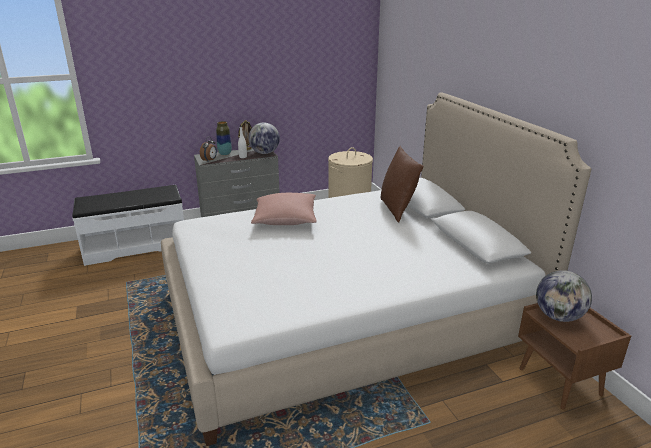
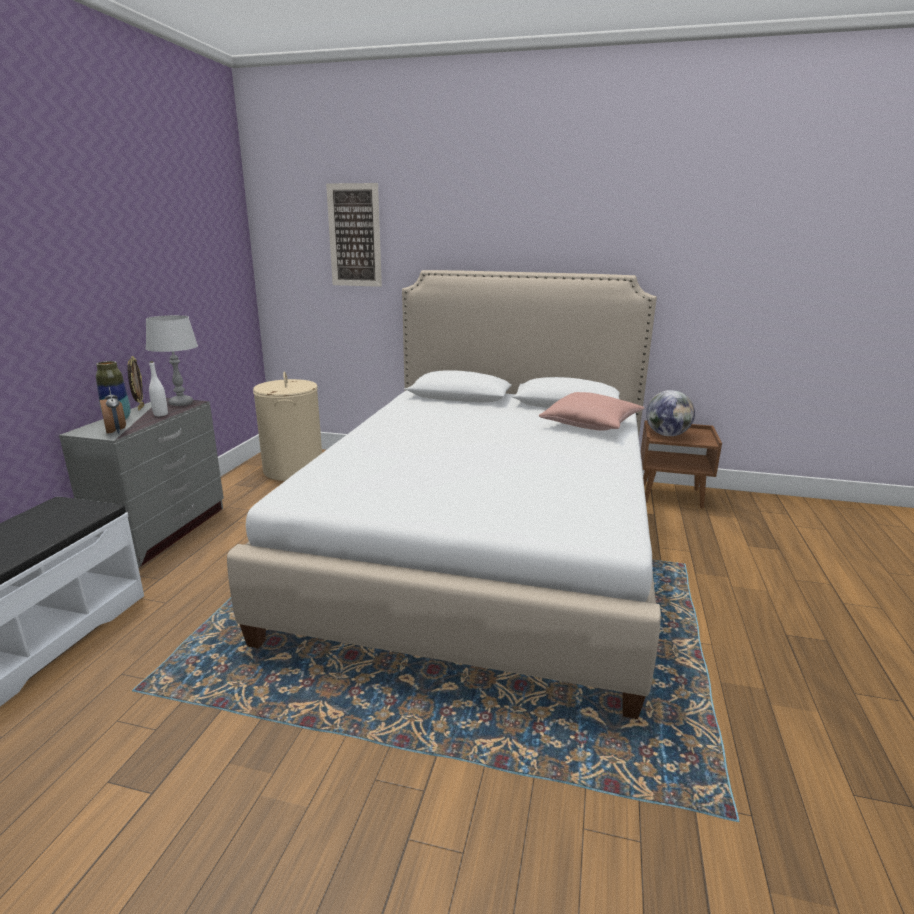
camera: 55 degrees left, 5 degrees down
globe [248,122,280,154] -> grey table lamp [146,315,198,406]
pink pillow [251,193,317,225] -> pink pillow moved to [539,392,644,431]
brown pillow [381,146,423,223] -> none
none -> picture [326,183,382,287]

